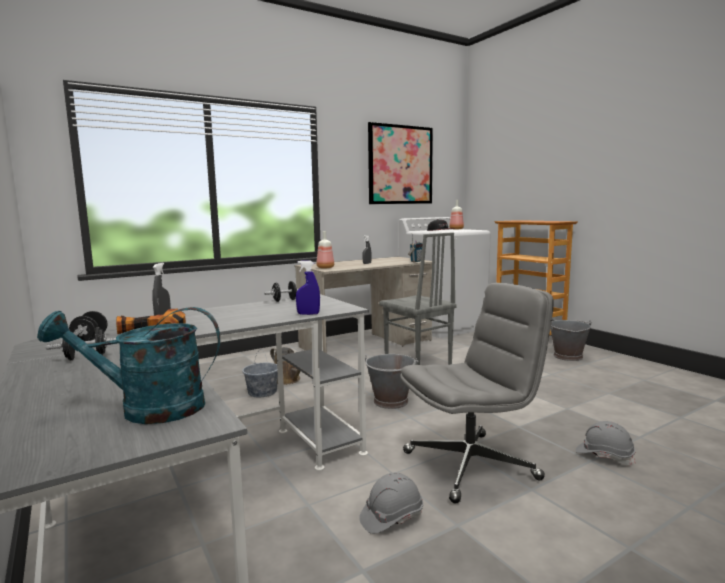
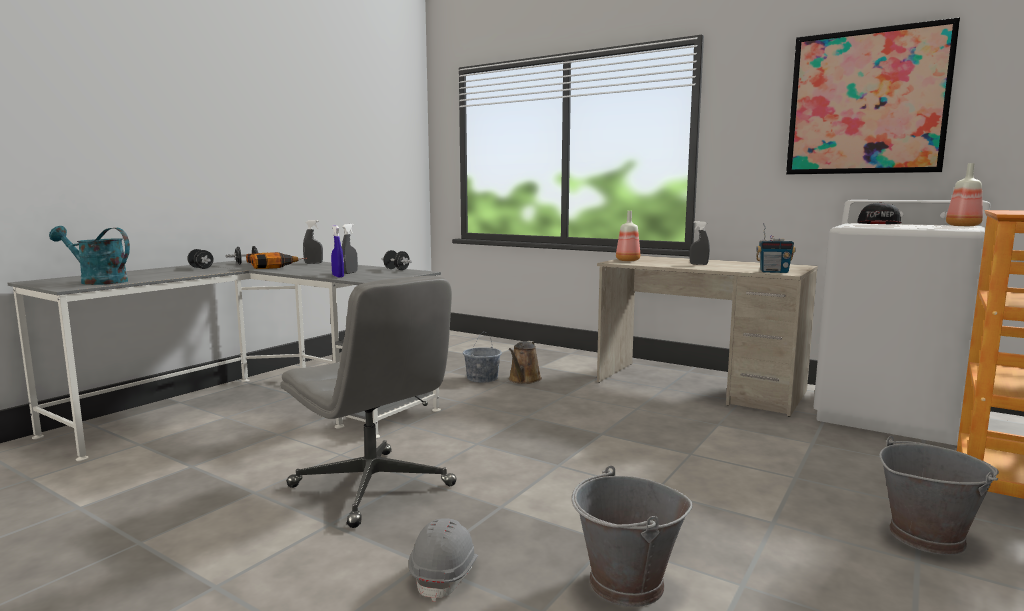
camera: 65 degrees right, 0 degrees up
turquoise watering can [37,307,220,424] -> turquoise watering can turned 45 degrees counterclockwise [49,226,130,285]
grey hard hat [359,473,423,534] -> none
grey bucket [365,354,419,409] -> grey bucket moved to [571,466,693,607]
grey chair [379,232,457,365] -> none
none -> grey spray bottle [341,224,358,274]

